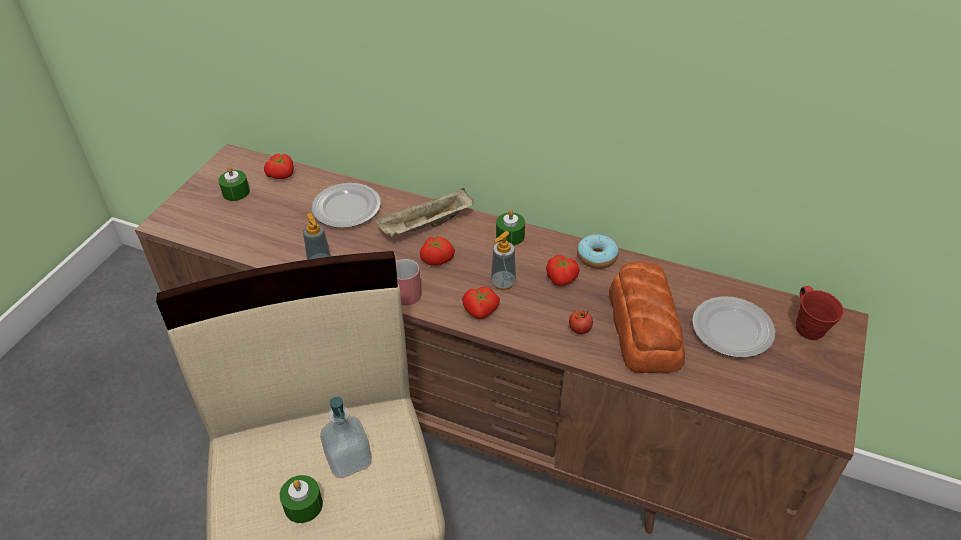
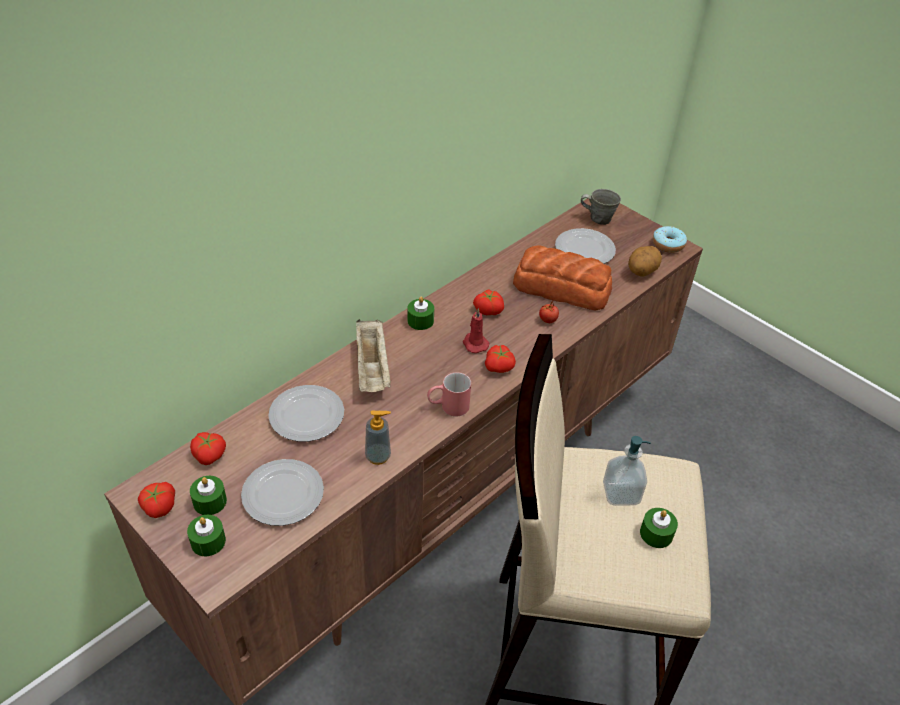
camera: 70 degrees left, 0 degrees up
tomato [420,237,455,266] -> tomato moved to [138,482,175,518]
soap dispenser [491,231,516,290] -> red candle [463,308,489,353]
donut [577,234,619,269] -> donut moved to [653,226,687,253]
red mug [796,286,844,340] -> grey mug [581,189,621,225]
none -> green candle [187,515,226,556]
none -> plate [241,459,324,526]
none -> potato [628,246,662,277]

